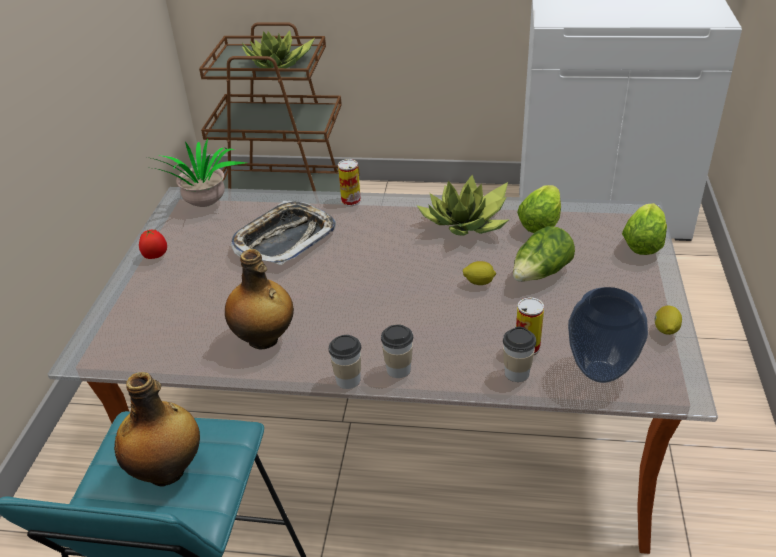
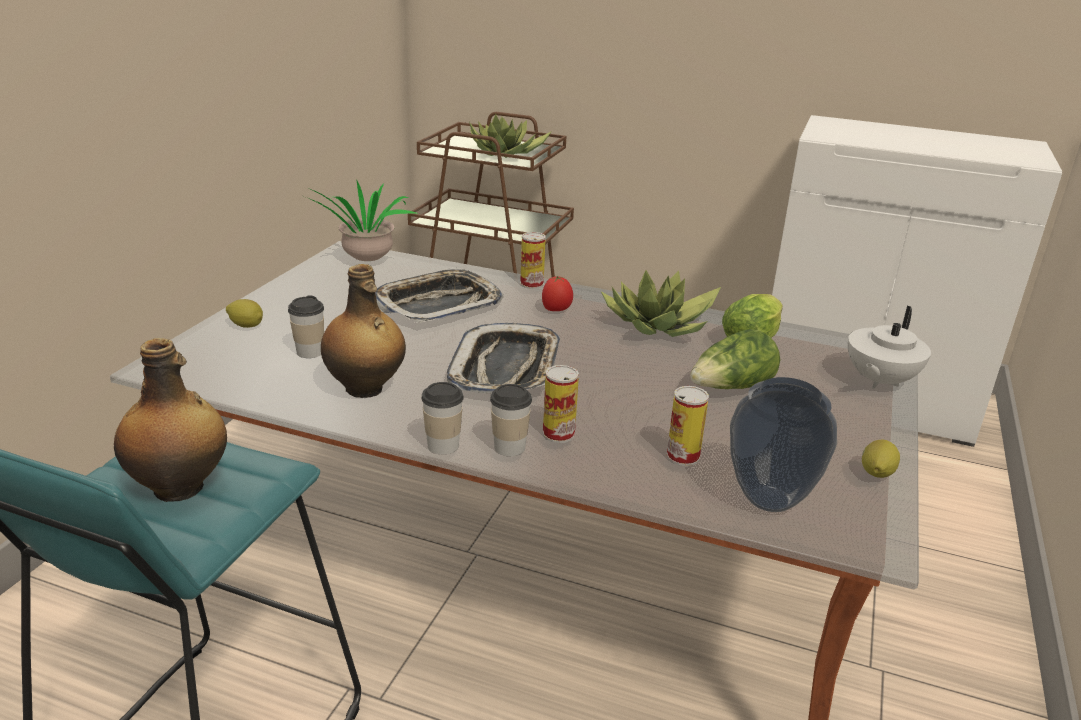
camera: 10 degrees right, 10 degrees down
tomato [139,230,167,259] -> tomato moved to [542,276,573,311]
lemon [463,261,496,285] -> lemon moved to [226,299,263,328]
cup [503,327,536,382] -> cup moved to [288,295,324,358]
lettuce [622,203,667,255] -> white teapot [848,306,931,389]
none -> tray [447,323,560,394]
none -> can [543,365,579,443]

